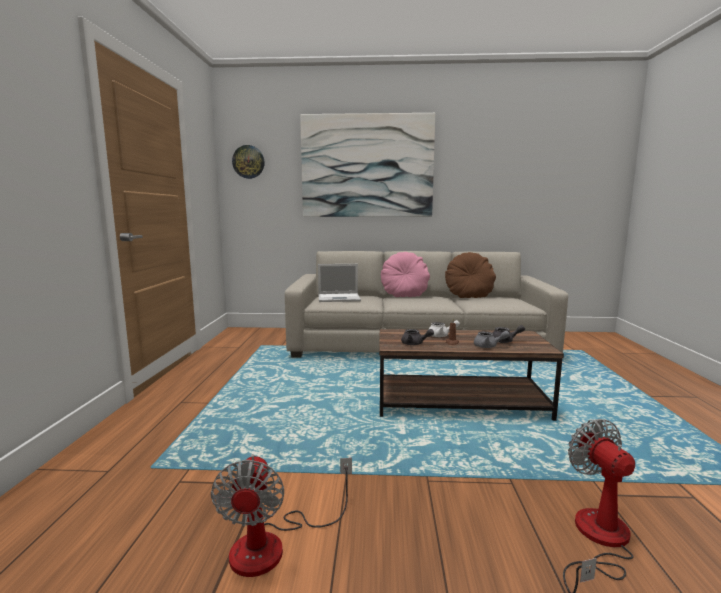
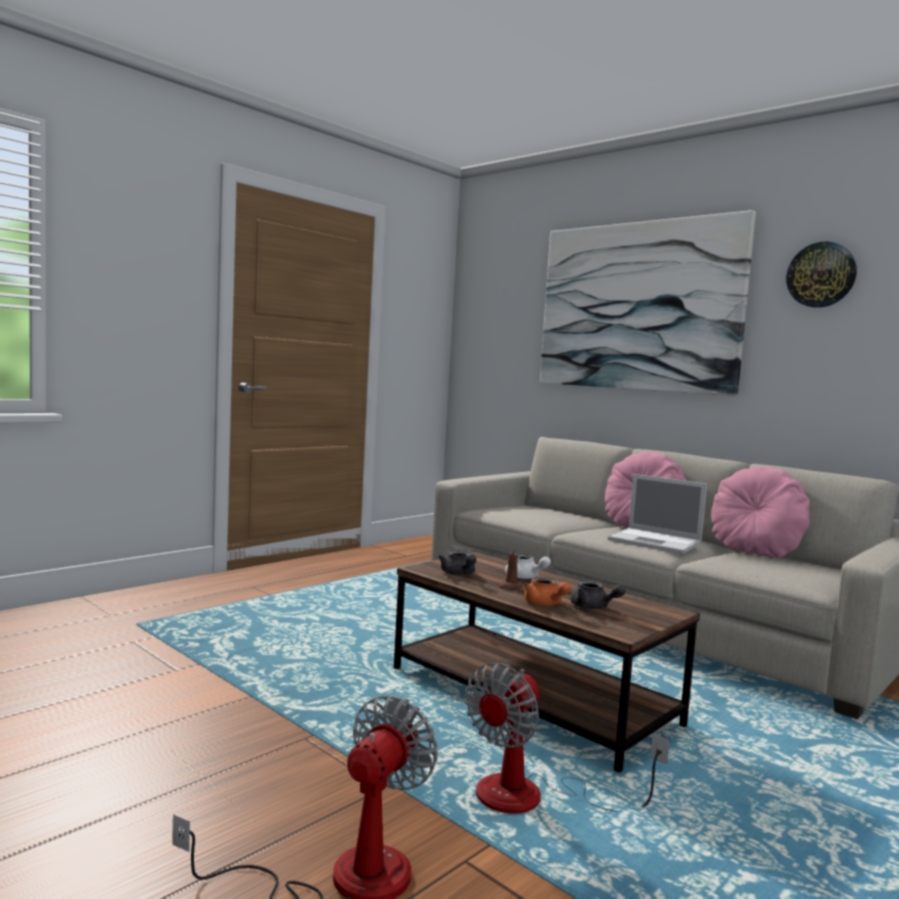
camera: 40 degrees right, 5 degrees down
fan [211,454,352,577] -> fan moved to [465,663,669,814]
wall clock [232,145,265,179] -> wall clock moved to [786,242,857,308]
laptop [318,264,361,302] -> laptop moved to [608,474,707,554]
brown pillow [445,252,496,298] -> pink pillow [711,466,810,558]
grey teapot [474,331,510,348] -> orange teapot [524,577,571,606]

